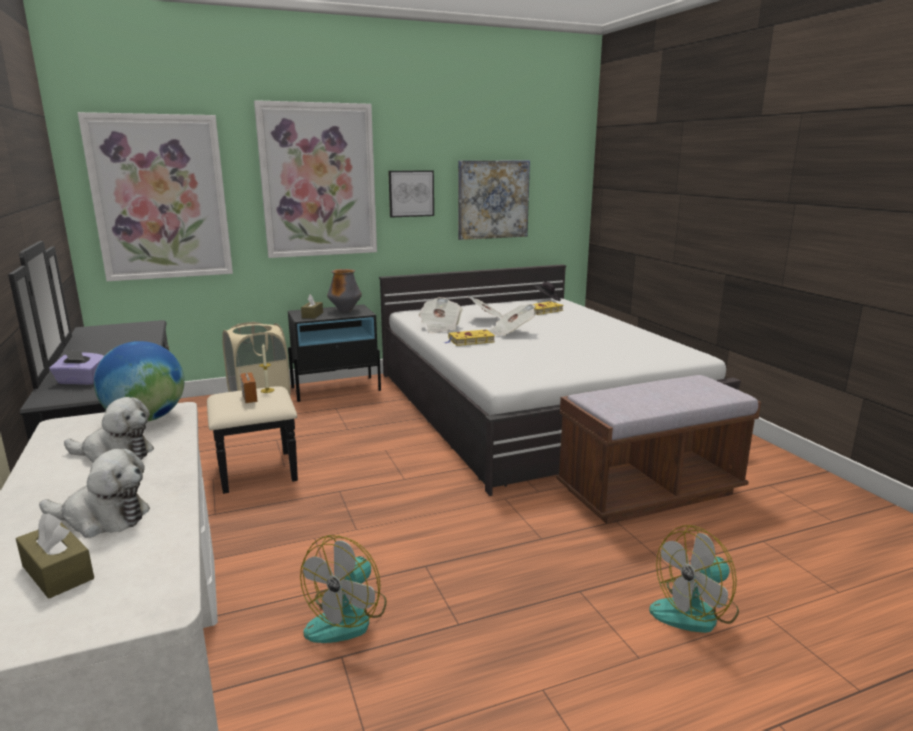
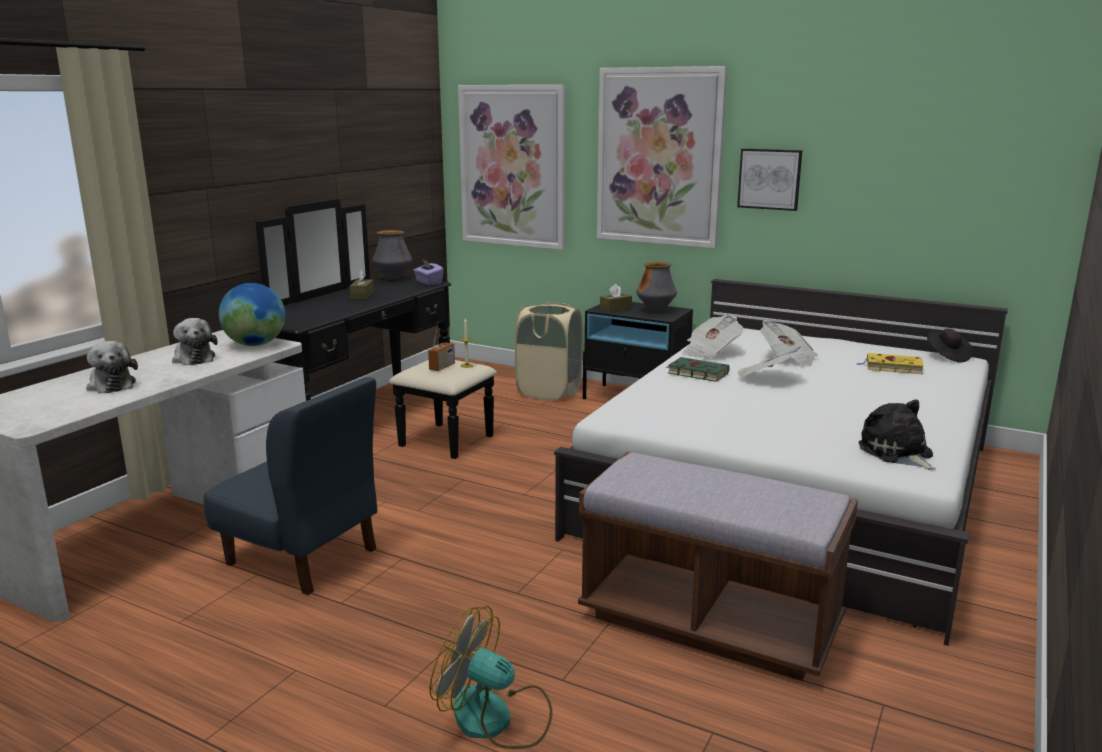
camera: 50 degrees right, 0 degrees up
brown tissue box [16,513,94,599] -> brown tissue box moved to [349,270,374,299]
purple tissue box [49,350,104,385] -> purple tissue box moved to [413,259,444,285]
fan [300,535,387,643] -> blue chair [204,377,377,595]
yellow book [444,330,495,346] -> green book [666,357,729,382]
picture [458,160,530,240] -> none
none -> vase [372,230,412,280]
none -> plush toy [858,400,936,471]

